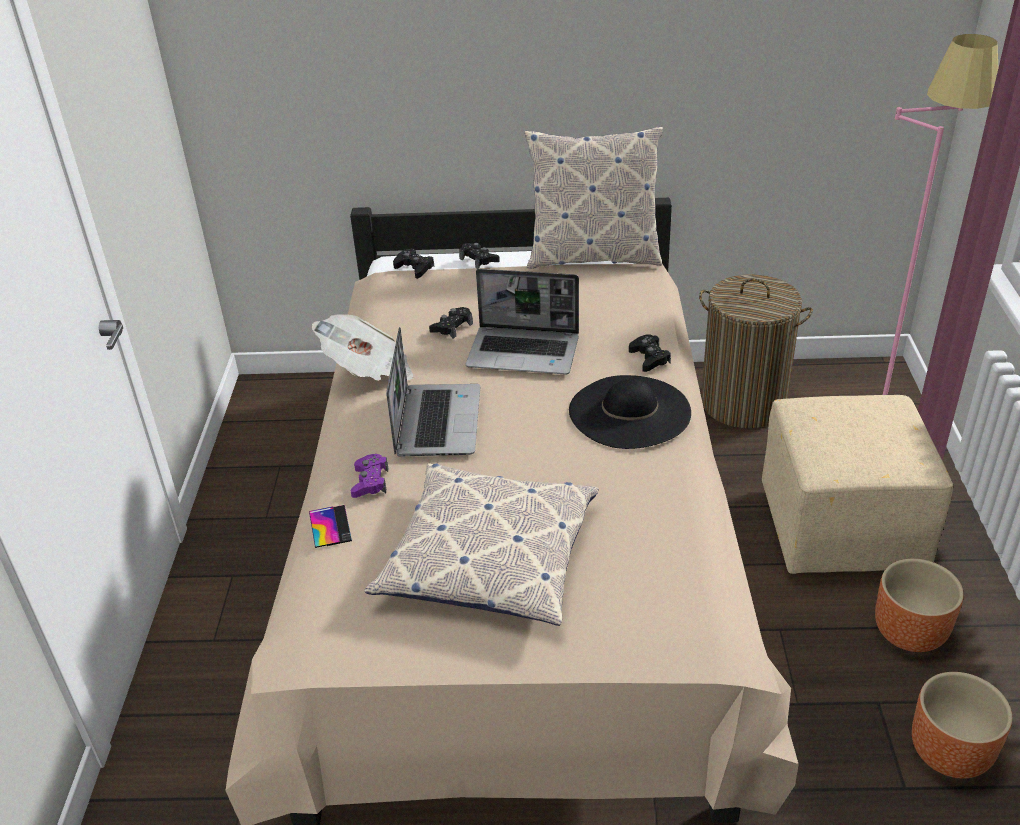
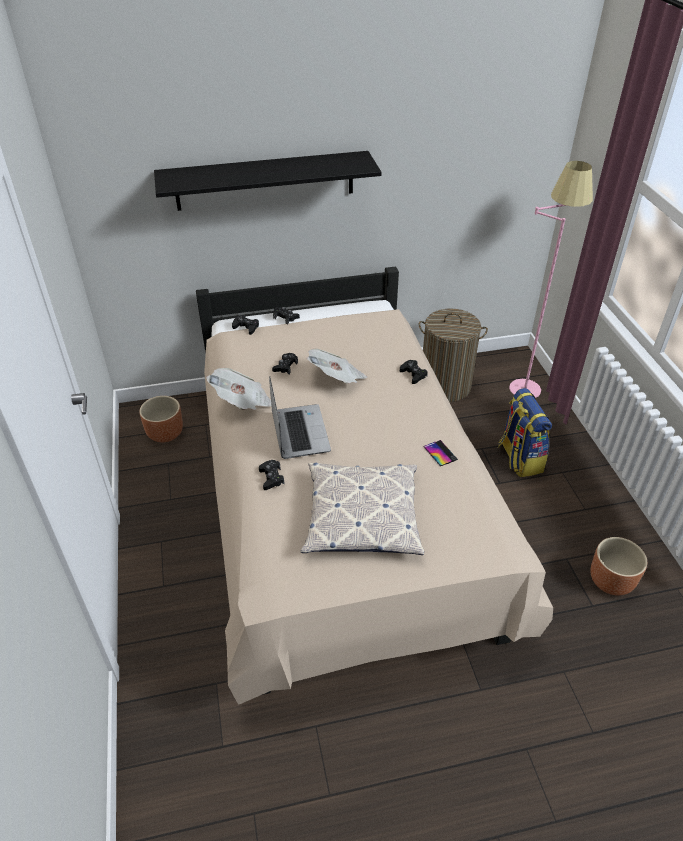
camera: 15 degrees left, 5 degrees up
phone [309,505,352,548] -> phone moved to [423,440,458,466]
purple game controller [351,454,388,498] -> black game controller [259,460,285,490]
laptop [466,269,579,375] -> newspaper [307,348,368,384]
pillow [525,127,663,269] -> none
black hat [569,375,691,449] -> none
beige ottoman [762,395,954,574] -> backpack [498,388,552,477]
brown planter [875,559,964,652] -> brown planter moved to [140,396,183,442]
none -> black shelf [154,151,381,211]

